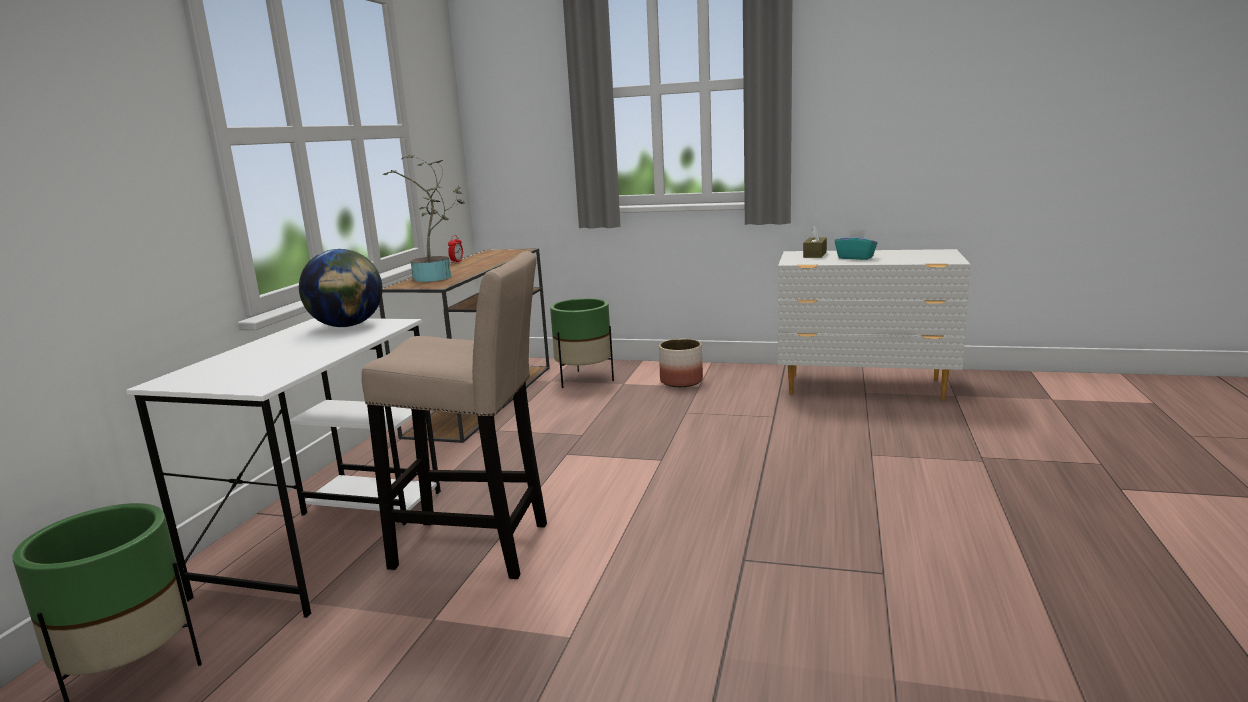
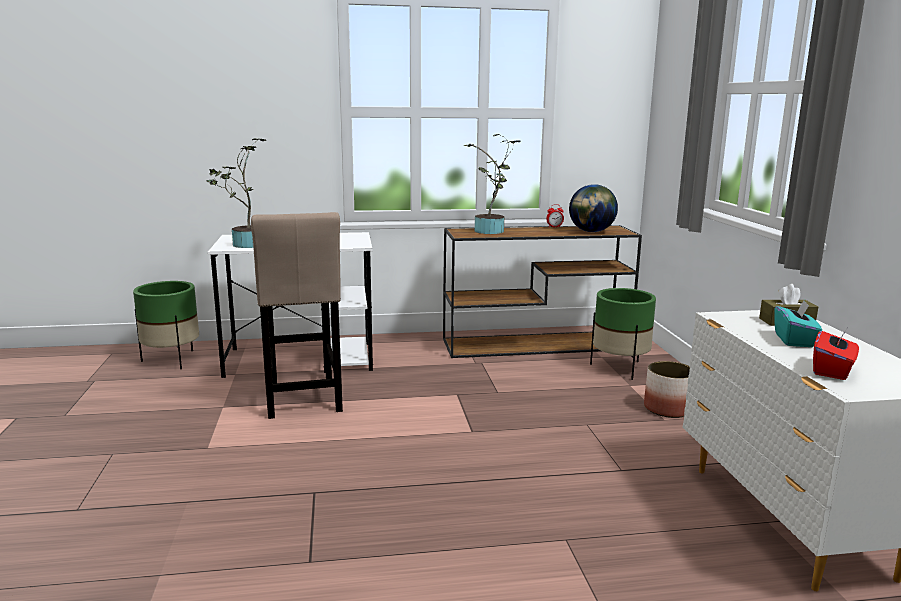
camera: 65 degrees right, 0 degrees up
globe [299,249,383,327] -> globe moved to [569,184,618,232]
none -> potted plant [206,138,266,248]
none -> red tissue box [813,326,859,380]

